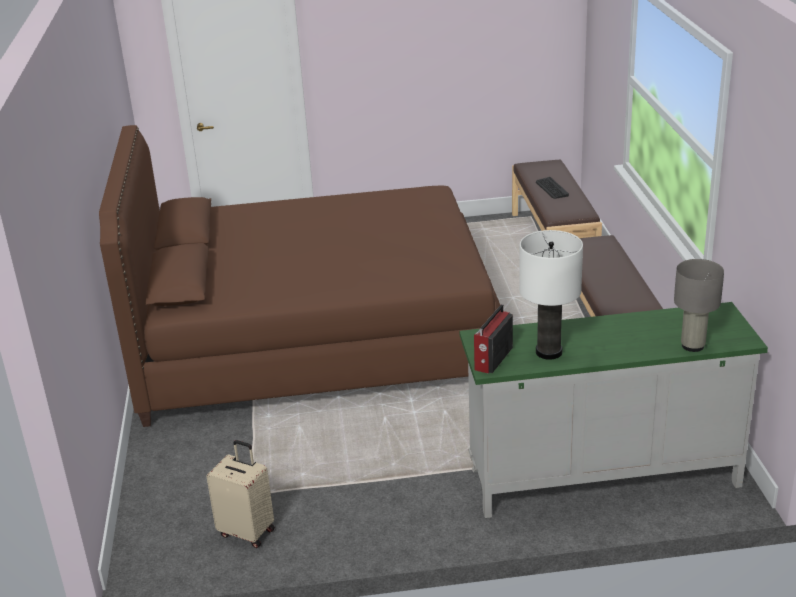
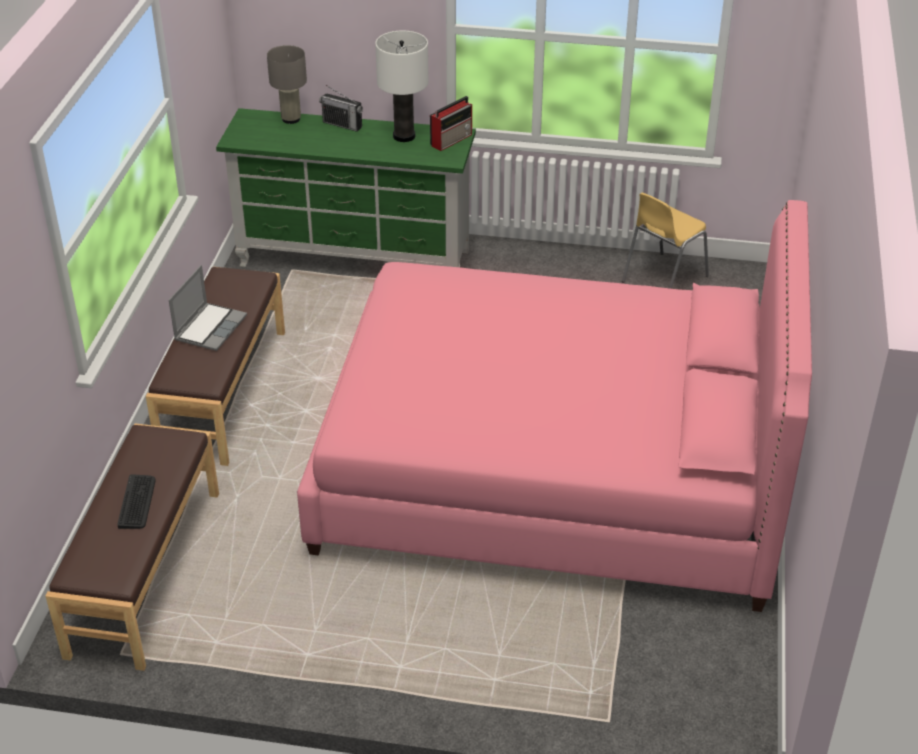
camera: 165 degrees left, 10 degrees up
brown bed [99,125,500,427] -> pink bed [297,200,812,612]
beige suitcase [206,440,275,548] -> yellow chair [622,193,709,289]
none -> laptop [169,265,247,351]
none -> radio [319,85,363,132]

